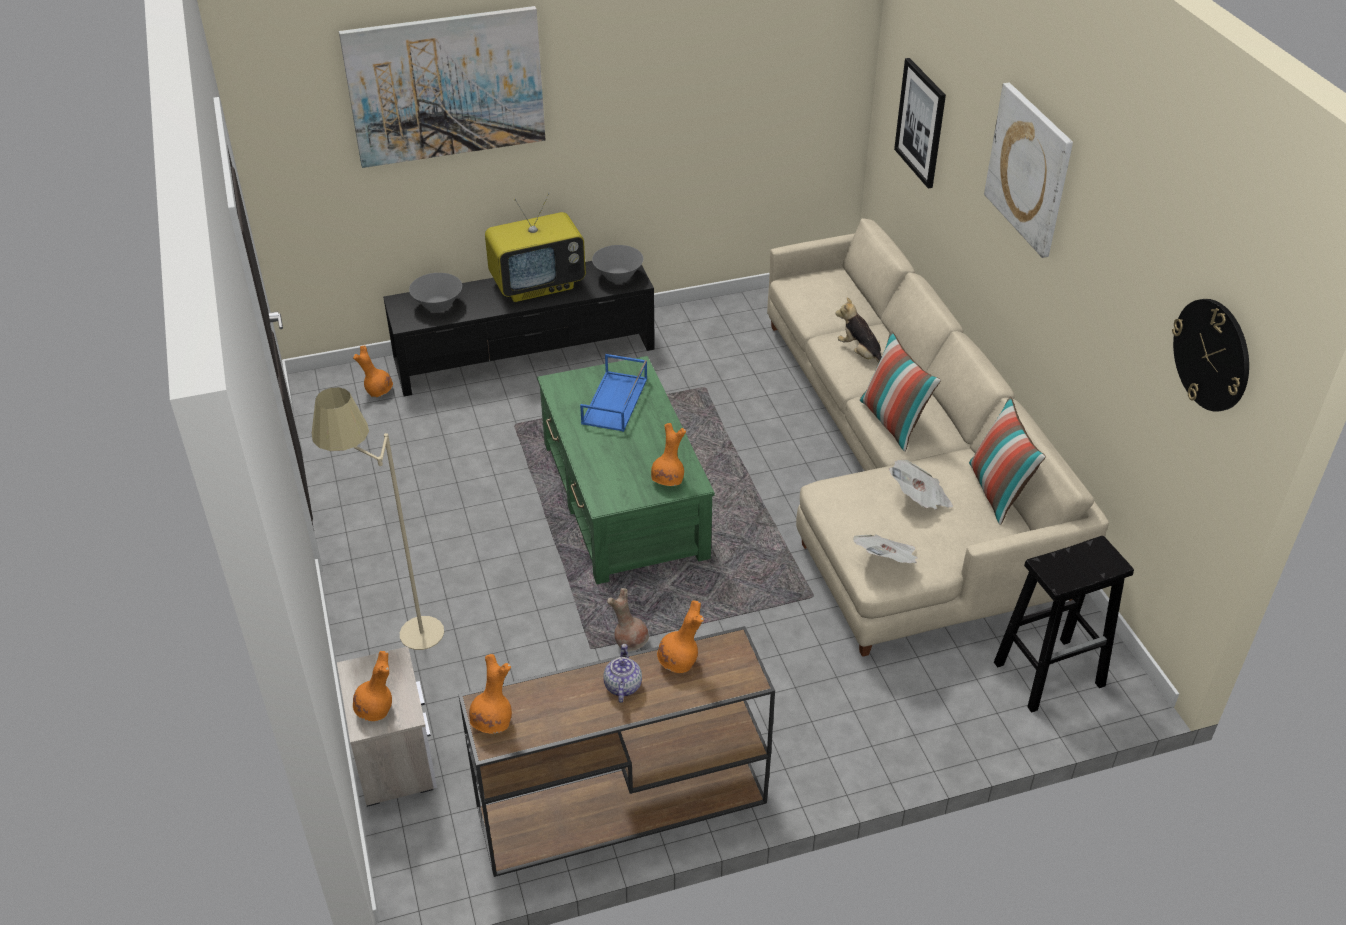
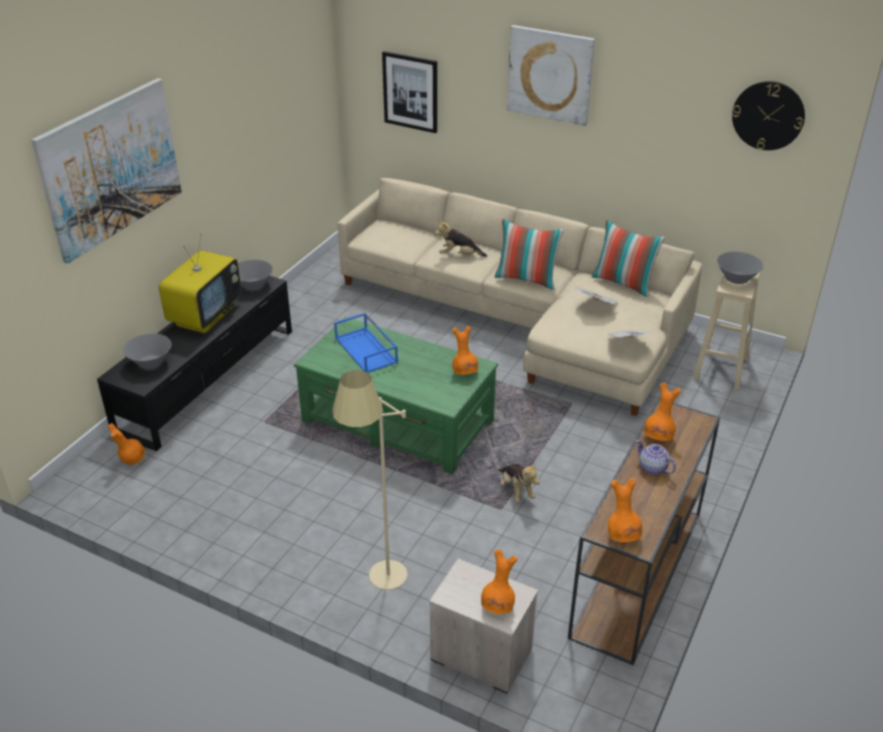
camera: 45 degrees left, 5 degrees down
brown vase [607,588,649,652] -> plush toy [499,463,540,502]
black stool [994,536,1134,713] -> beige stool [693,271,761,389]
none -> grey bowl [717,252,763,284]

